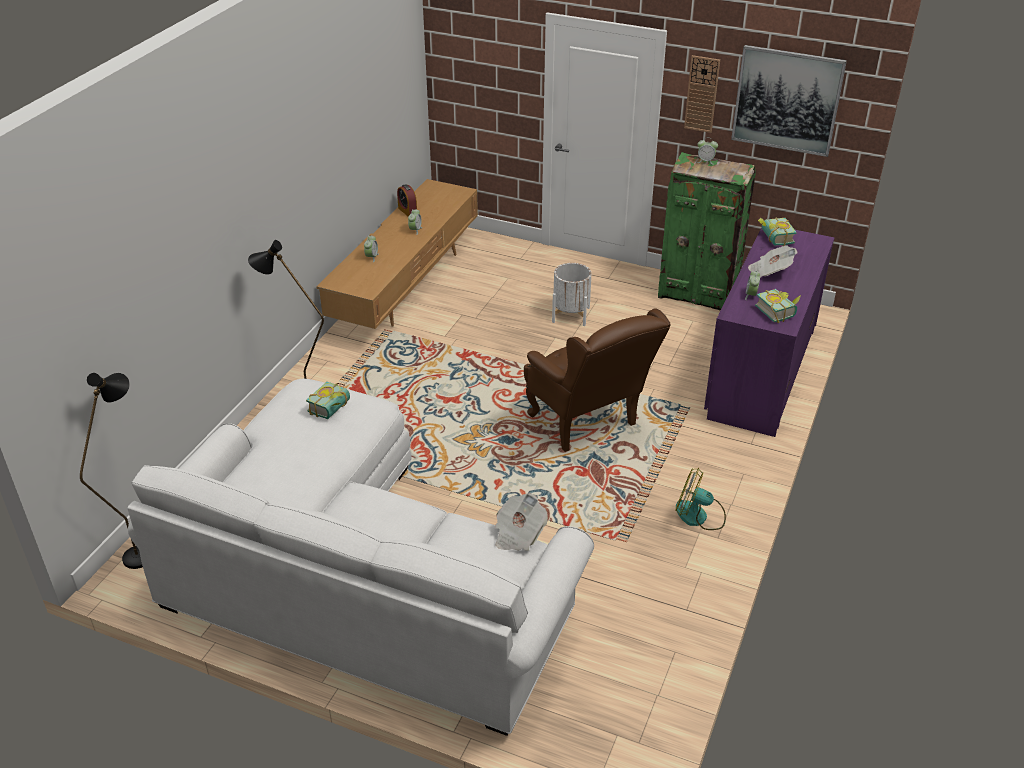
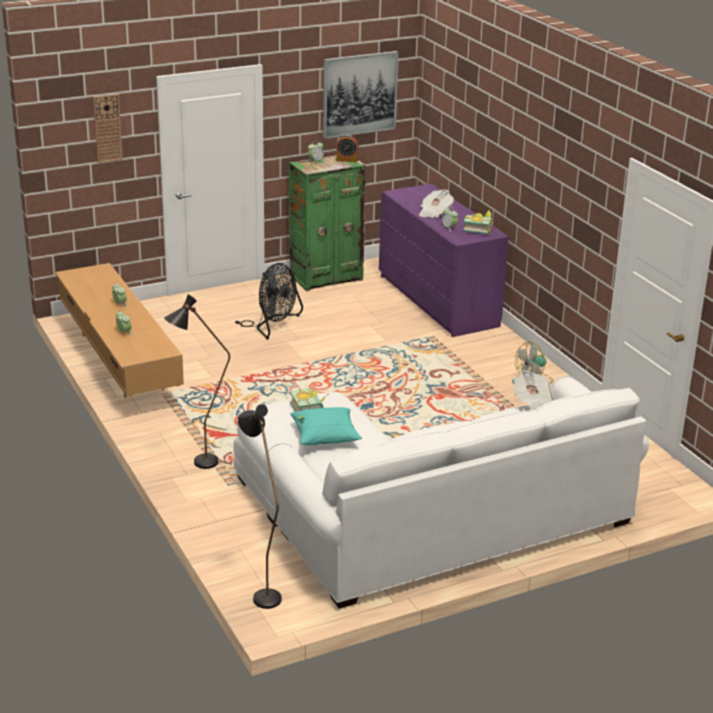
camera: 50 degrees left, 10 degrees down
alarm clock [397,184,417,216] -> alarm clock moved to [336,134,359,162]
brown armchair [524,309,671,452] -> none
white planter [552,263,591,326] -> black fan [235,263,303,340]
wall clock [684,55,720,133] -> wall clock moved to [93,94,123,163]
book [758,218,797,246] -> none
none -> turquoise pillow [290,407,362,445]

